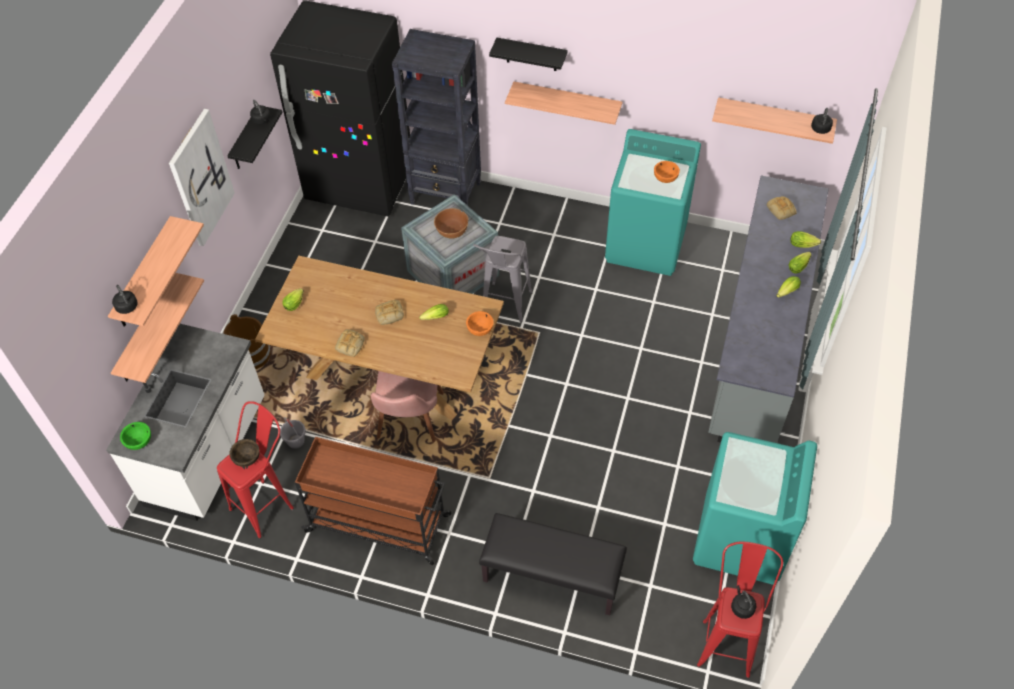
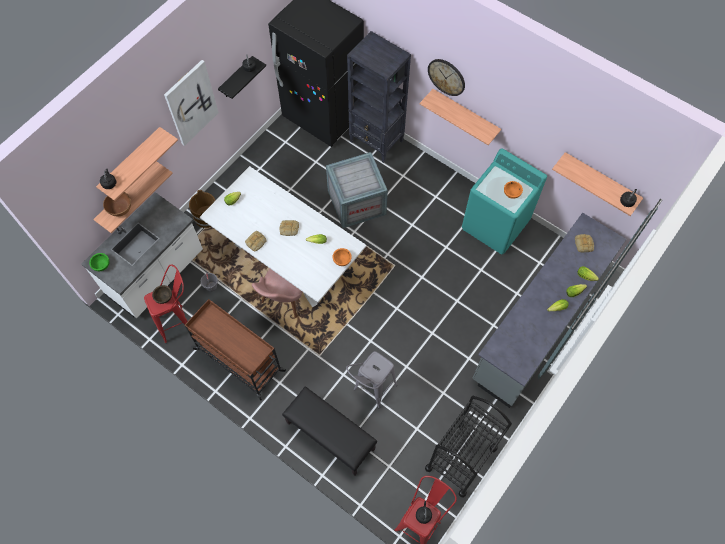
camera: 20 degrees right, 10 degrees up
brown dining table [255,256,504,420] -> white dining table [200,166,366,307]
brown bowl [434,208,468,239] -> brown bowl moved to [103,192,131,216]
grey stool [473,236,532,323] -> grey stool moved to [346,351,397,408]
black shelf [489,38,568,71] -> wall clock [428,59,465,96]
turquoise washing machine [693,432,817,585] -> black cart [425,396,512,498]

